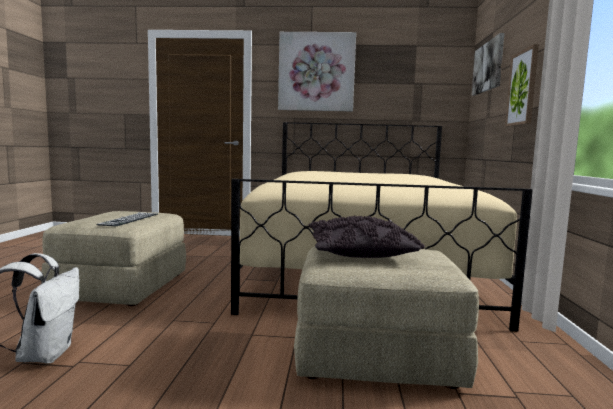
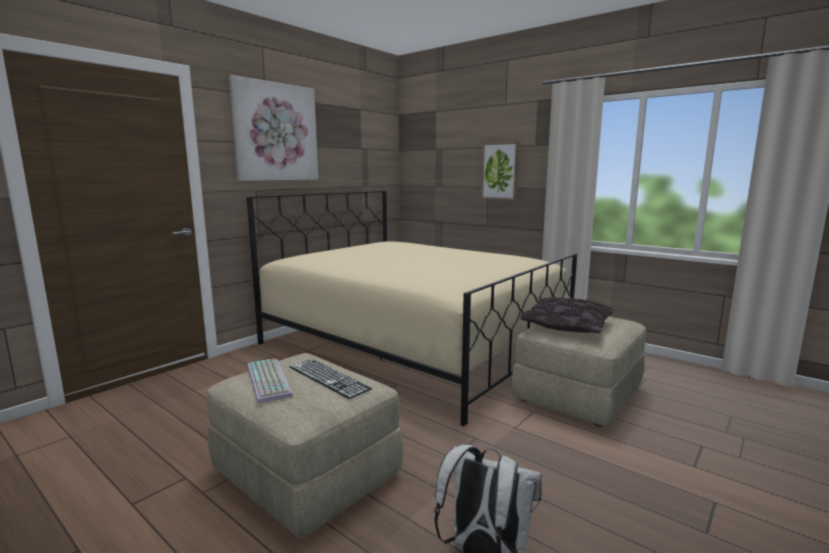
camera: 55 degrees left, 5 degrees up
picture [471,33,505,96] -> none
none -> keyboard [248,358,293,404]

